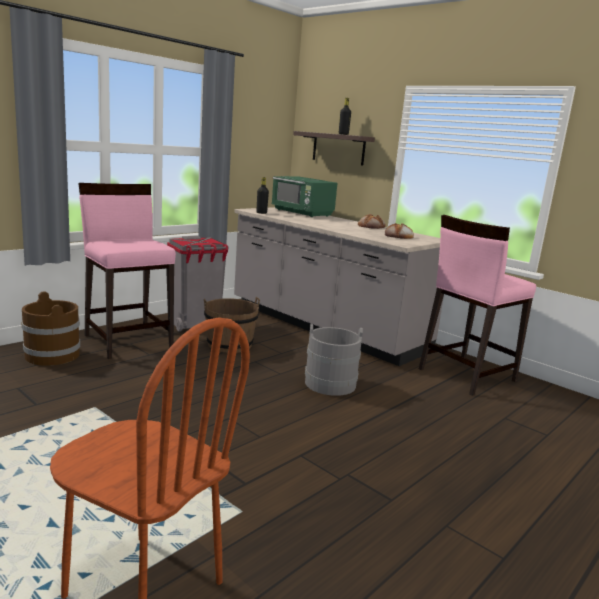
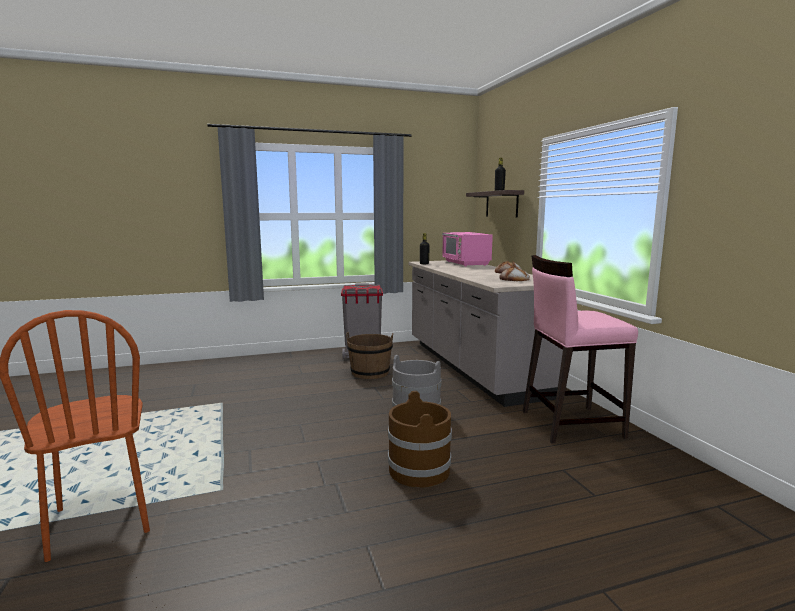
camera: 30 degrees right, 5 degrees down
brown bucket [21,291,80,366] -> brown bucket moved to [388,391,452,488]
pink stool [78,183,176,359] -> none
green microwave [272,176,337,217] -> pink microwave [442,232,493,266]

